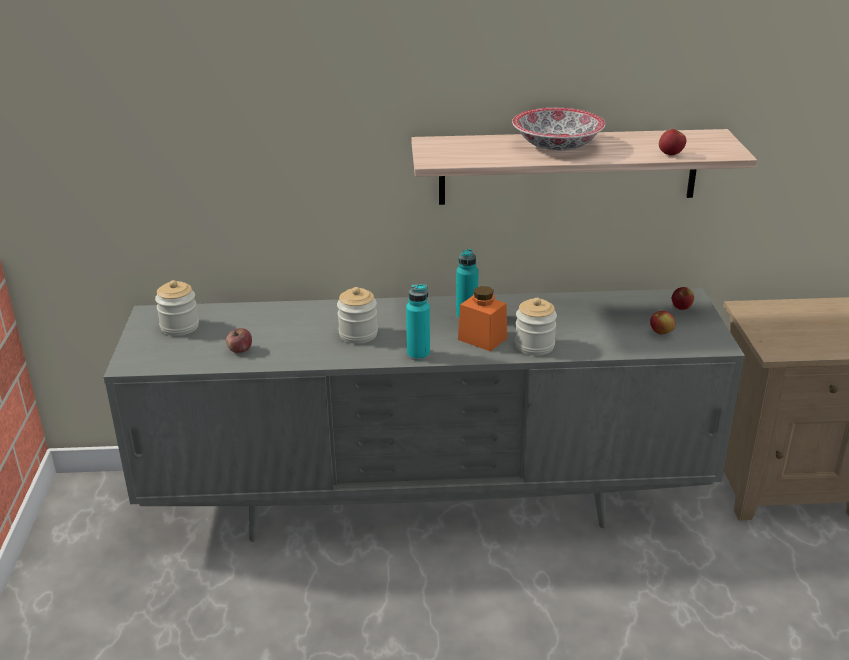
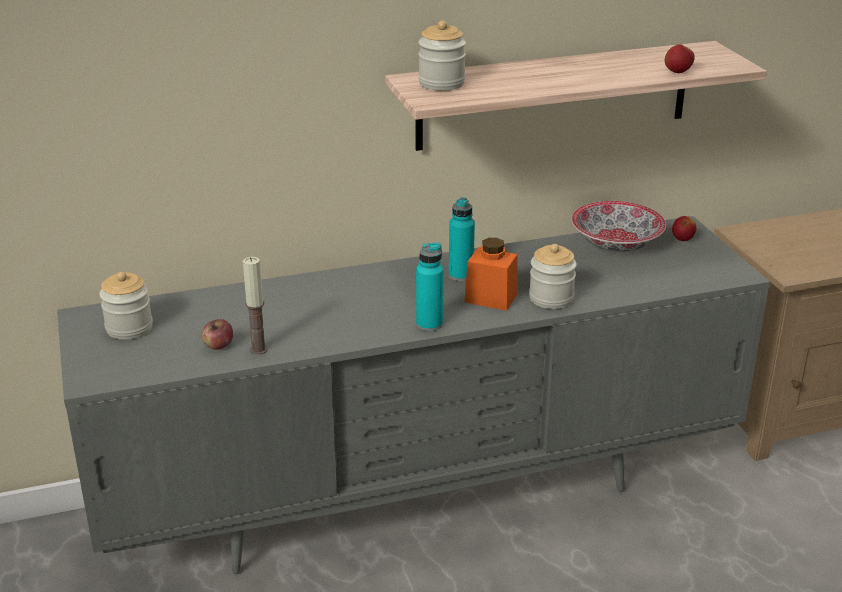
camera: 15 degrees left, 0 degrees up
jar [337,287,378,344] -> jar moved to [418,20,466,91]
bowl [512,108,606,150] -> bowl moved to [571,201,666,252]
apple [650,311,675,335] -> none
none -> candle [243,257,268,355]

